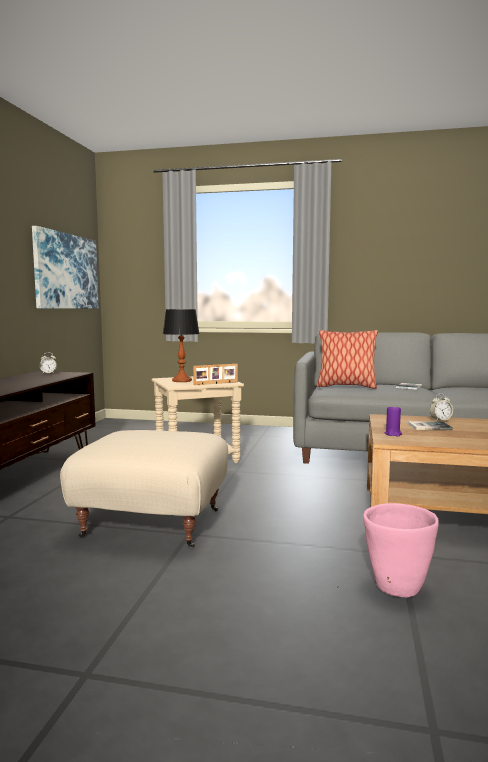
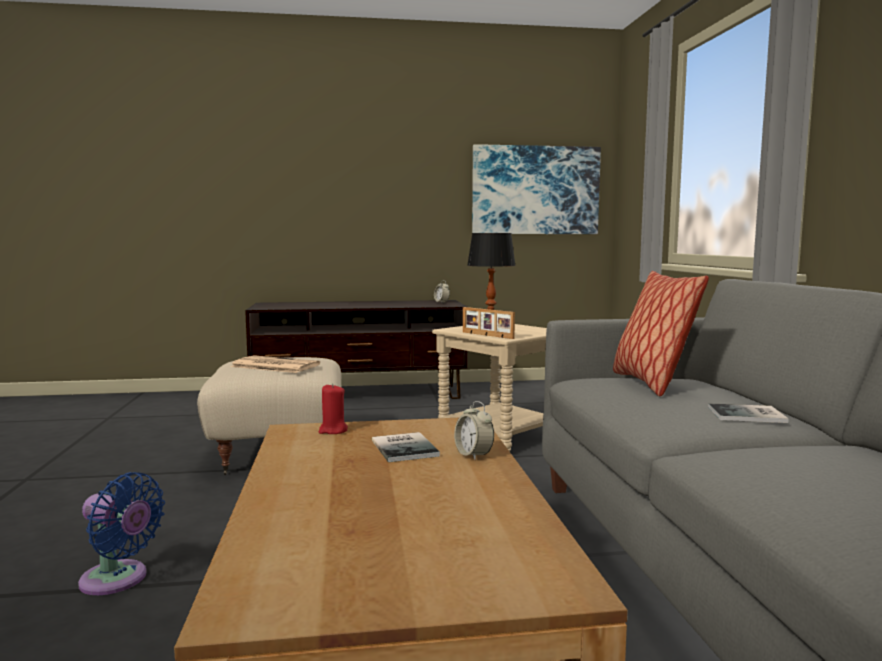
camera: 70 degrees right, 0 degrees up
pink planter [363,503,439,597] -> blue fan [78,472,165,595]
purple candle [384,405,402,436] -> red candle [319,383,348,434]
none -> newspaper [230,355,320,373]

